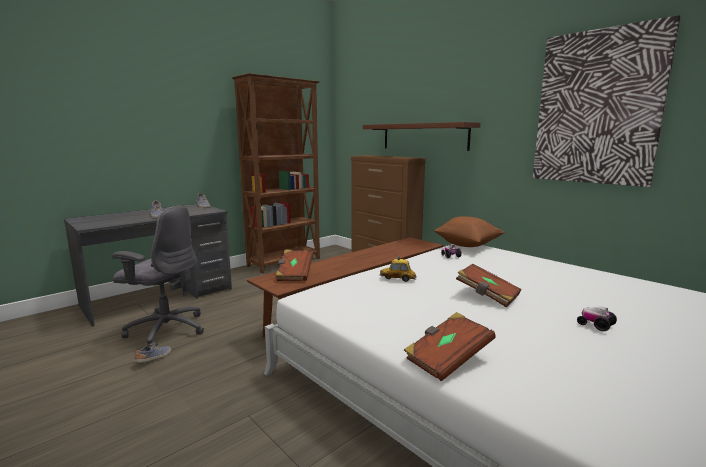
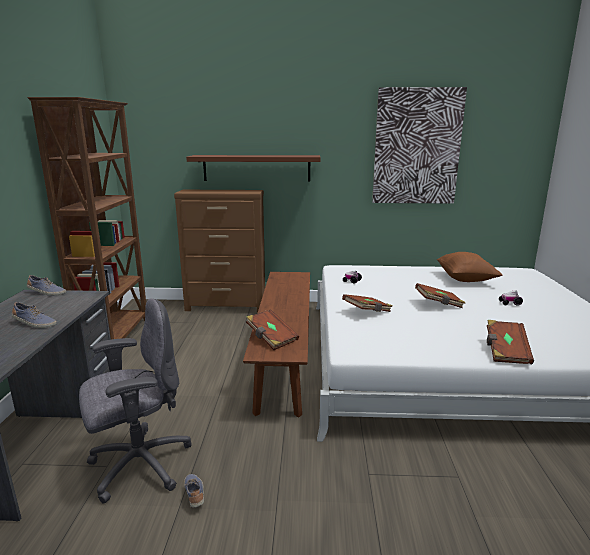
camera: 45 degrees left, 5 degrees up
toy car [380,256,417,282] -> brown book [342,294,393,312]
brown pillow [434,216,505,247] -> brown pillow moved to [437,252,502,282]

